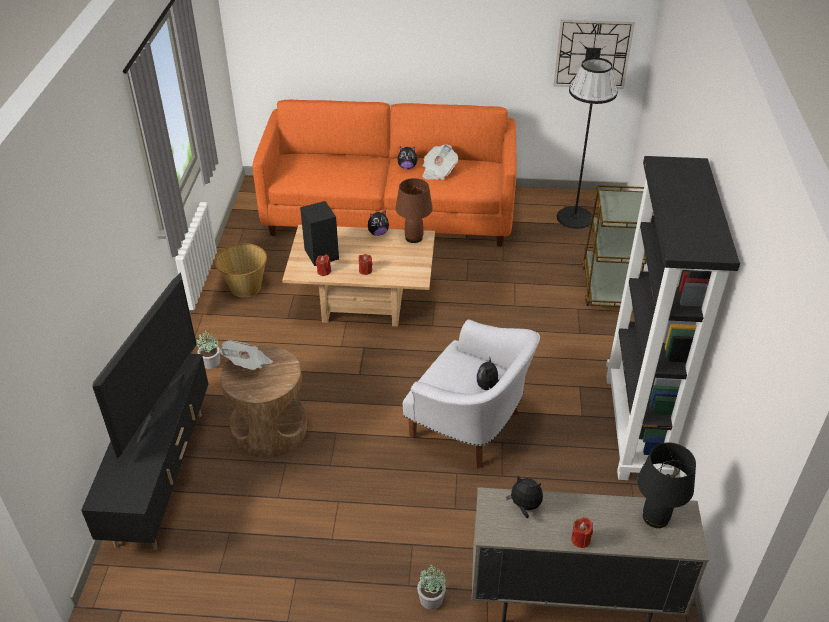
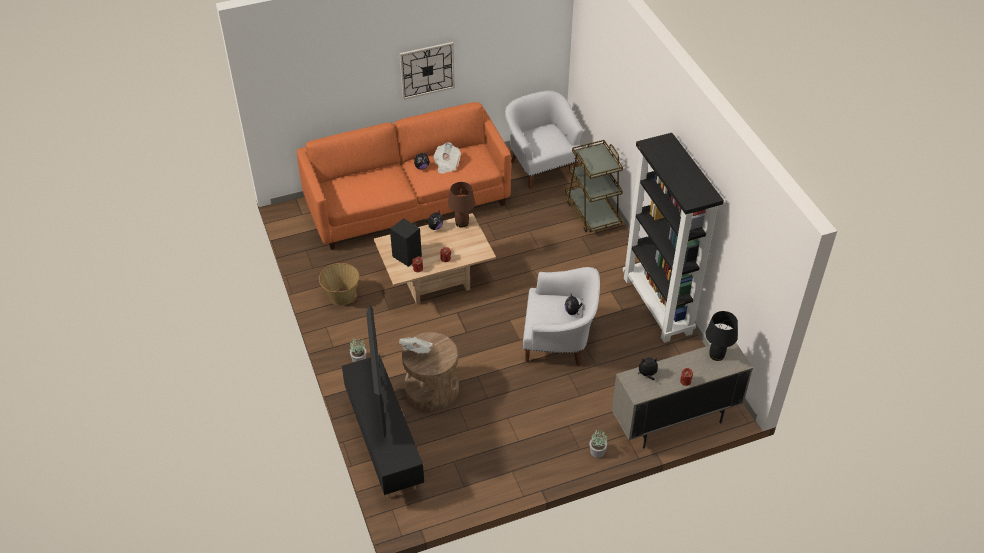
camera: 25 degrees left, 5 degrees up
wall clock [553,19,635,89] -> wall clock moved to [400,42,455,100]
black floor lamp [557,57,618,229] -> white armchair [505,91,583,189]

